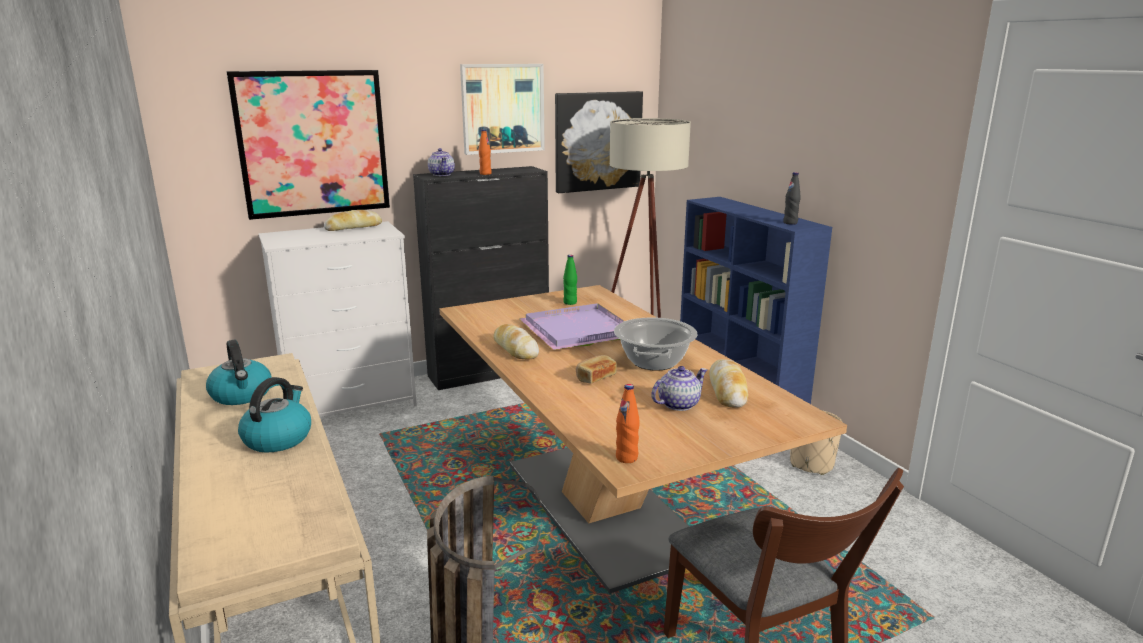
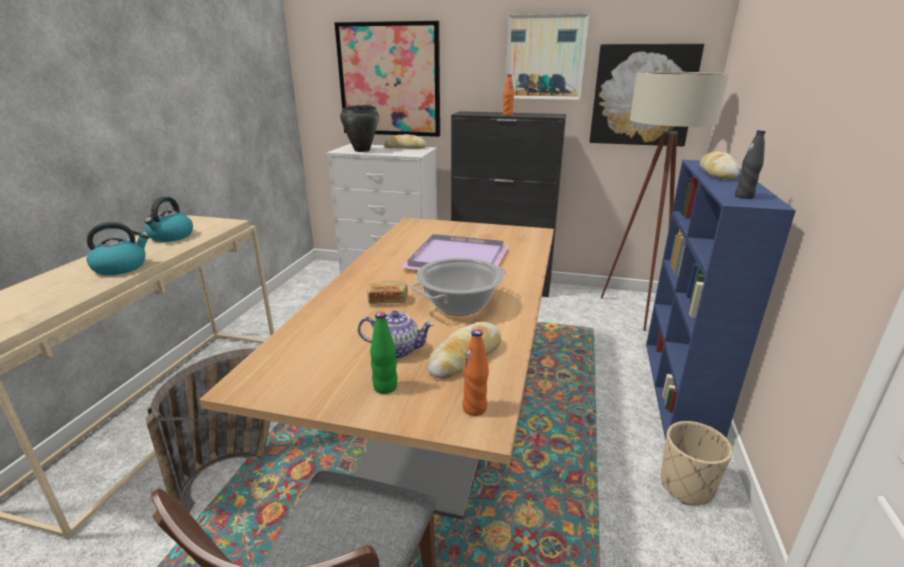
camera: 40 degrees right, 5 degrees up
teapot [428,148,455,176] -> none
bread [493,324,539,360] -> bread moved to [700,151,739,179]
green bottle [563,255,577,305] -> green bottle moved to [370,312,397,394]
orange bottle [616,384,640,463] -> orange bottle moved to [462,329,489,416]
none -> black cooking pot [340,105,379,152]

